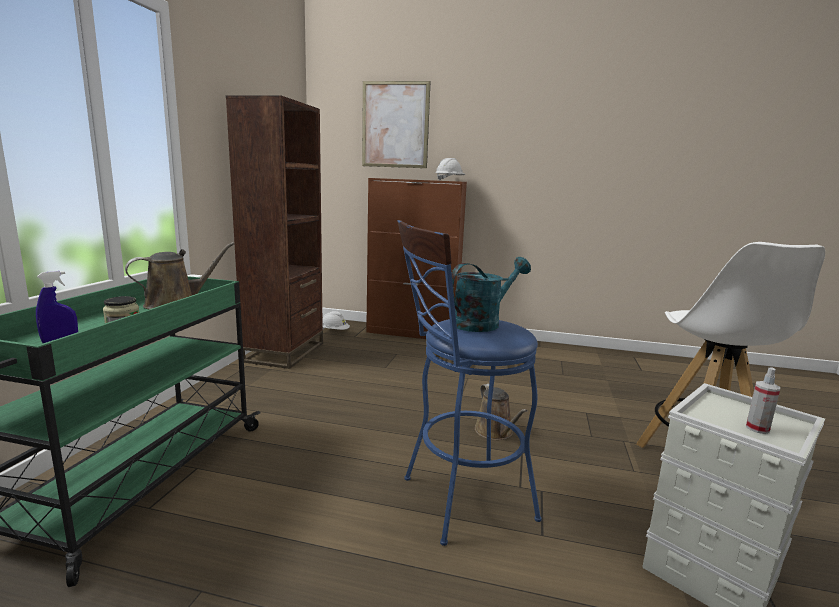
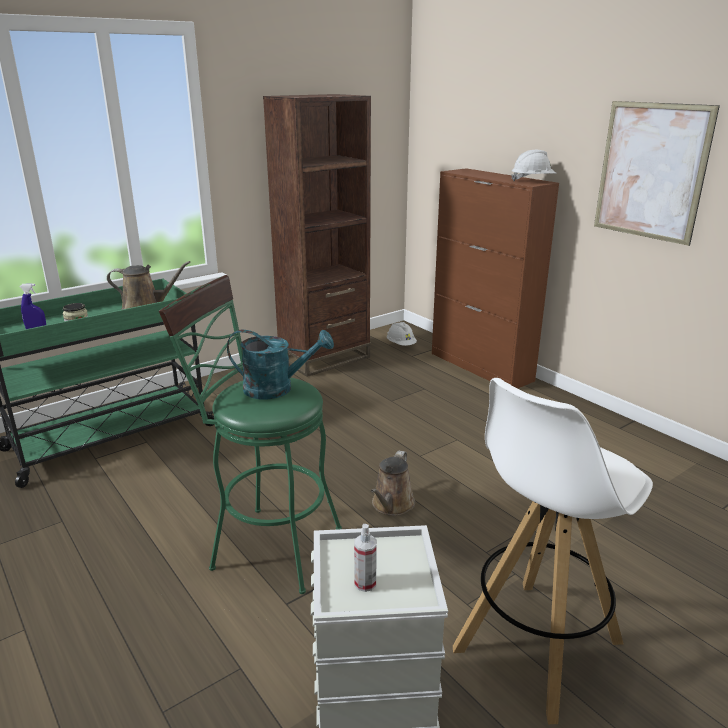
camera: 40 degrees right, 10 degrees up
picture [362,81,431,168] -> picture moved to [594,101,720,246]
blue stool [397,220,542,546] -> green stool [159,275,342,594]

